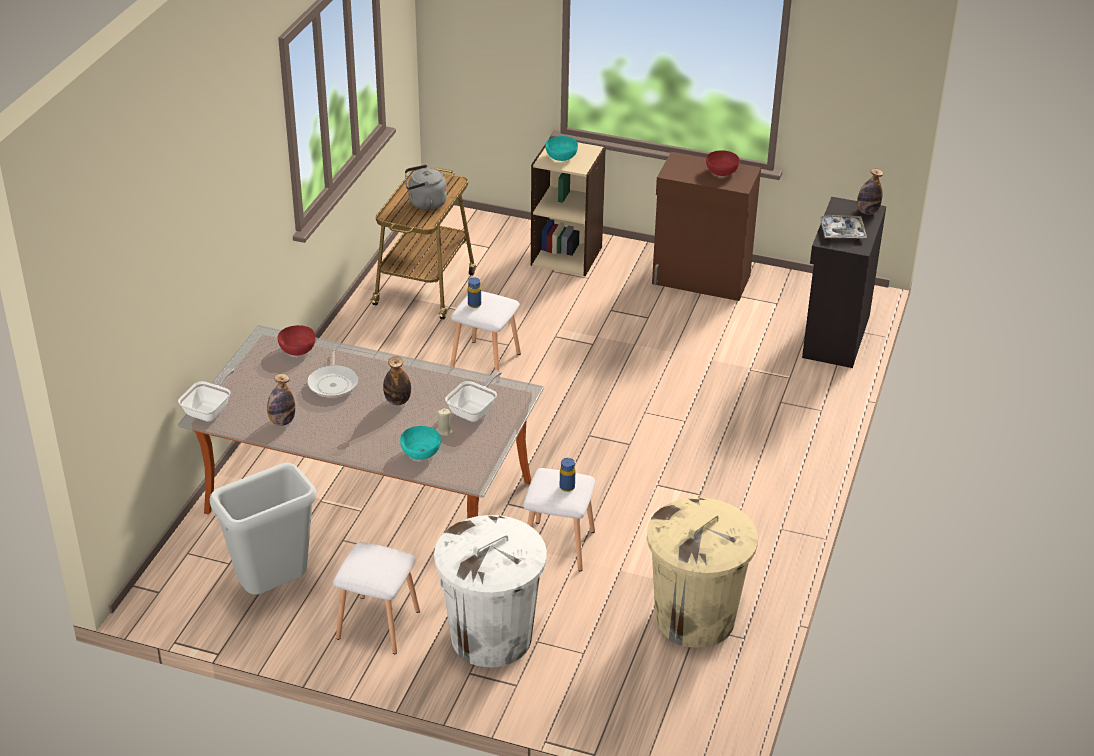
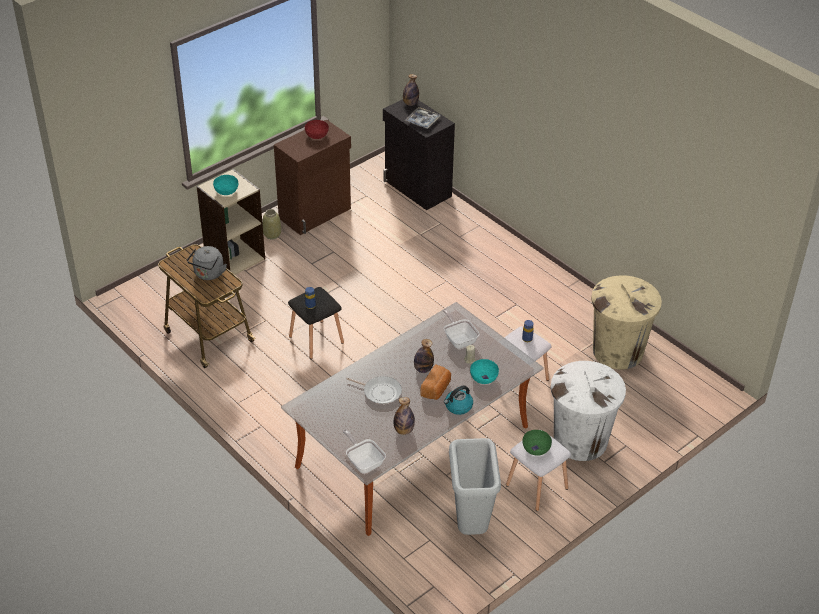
camera: 60 degrees left, 5 degrees up
red bowl [278,325,316,355] -> none
white stool [450,291,521,377] -> black stool [288,287,344,359]
none -> beige vase [262,209,281,239]
none -> bread [420,364,451,400]
none -> kettle [444,386,473,415]
none -> green bowl [522,430,552,456]

